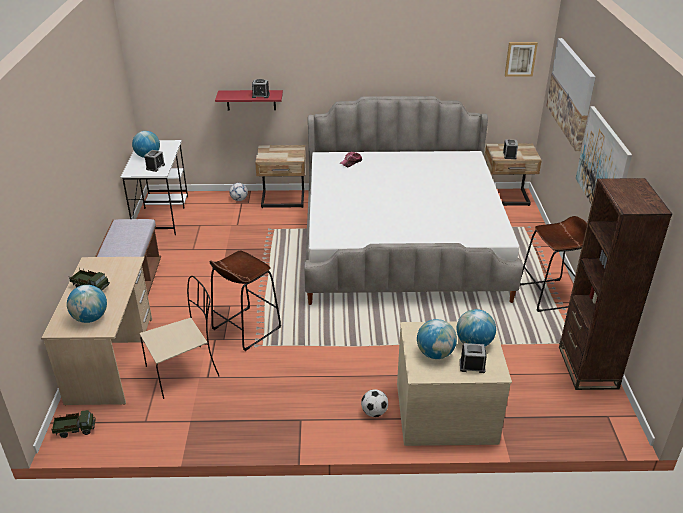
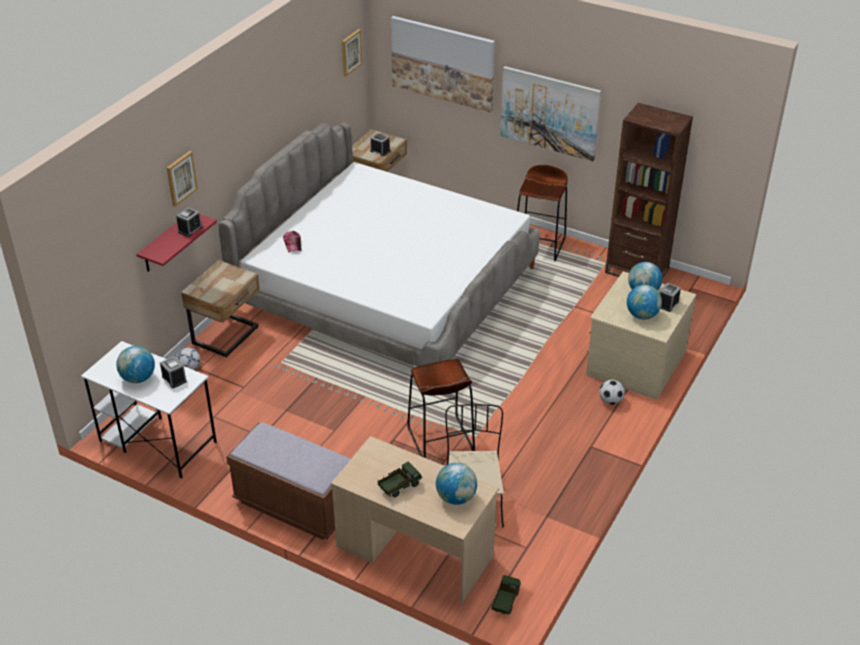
camera: 60 degrees left, 5 degrees up
none -> picture [167,151,198,207]

